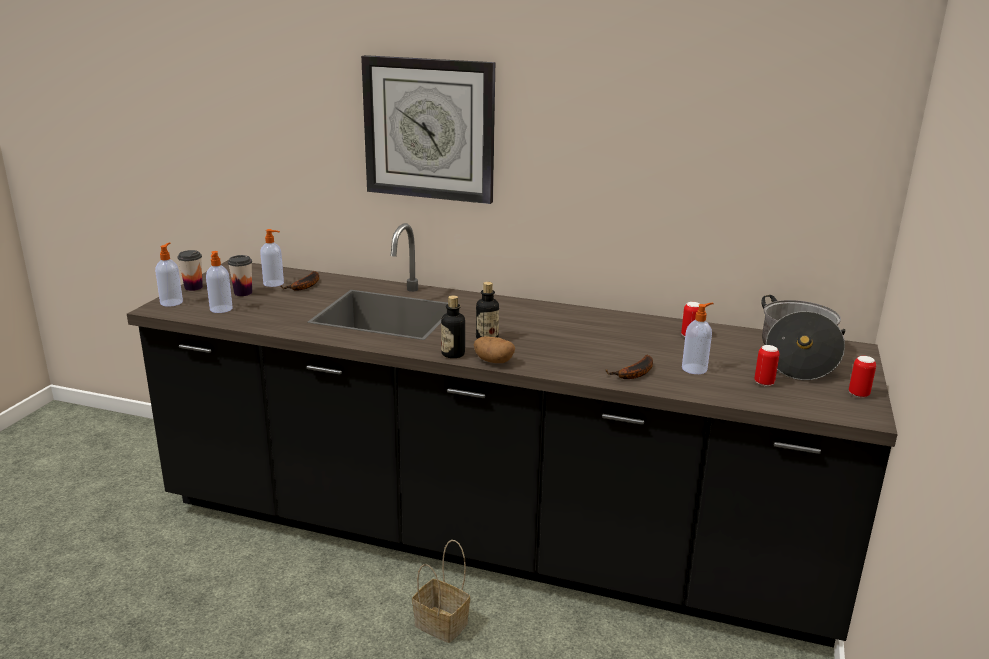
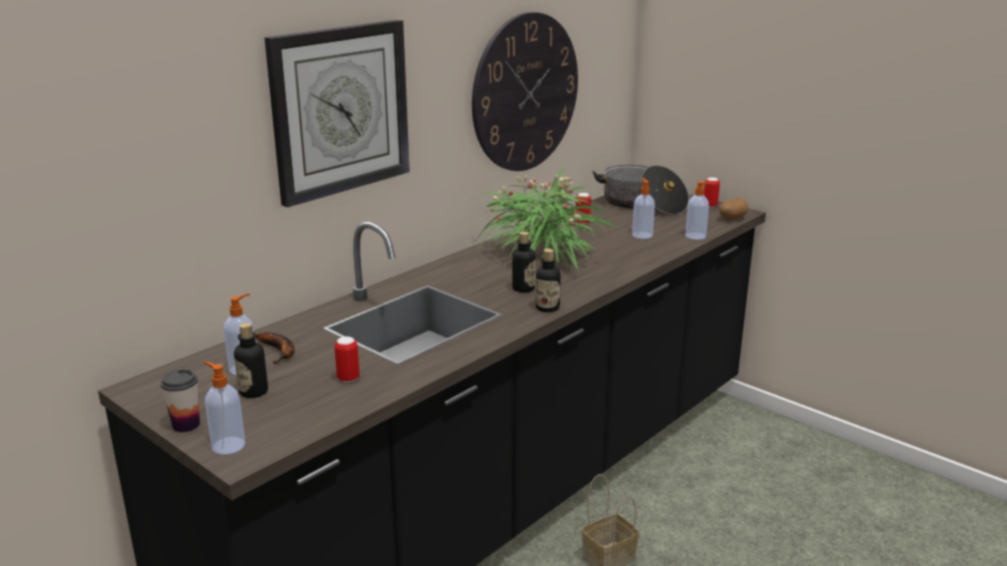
camera: 65 degrees left, 0 degrees up
soap dispenser [206,251,233,313] -> soap dispenser moved to [685,181,713,240]
cup [228,255,252,296] -> bottle [234,323,268,398]
potato [474,336,515,363] -> potato moved to [719,198,748,220]
banana [605,355,653,379] -> none
can [754,345,780,386] -> can moved to [334,336,360,382]
none -> wall clock [472,12,578,171]
none -> potted plant [474,168,617,270]

